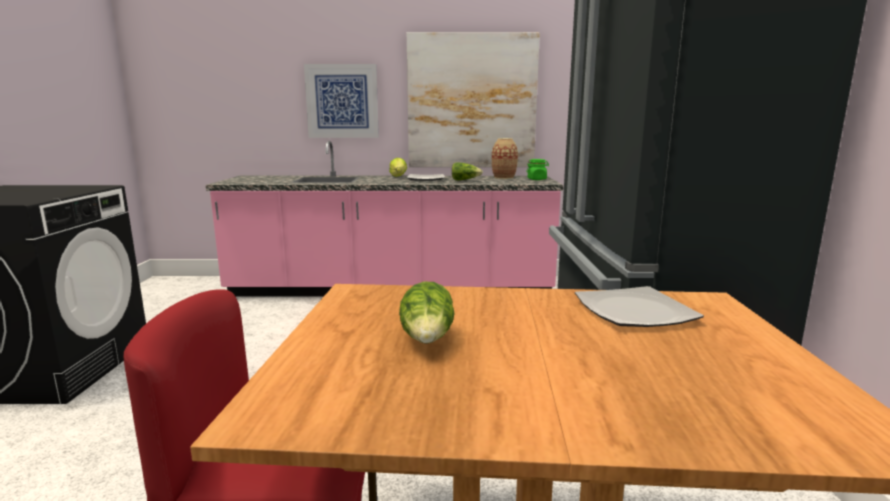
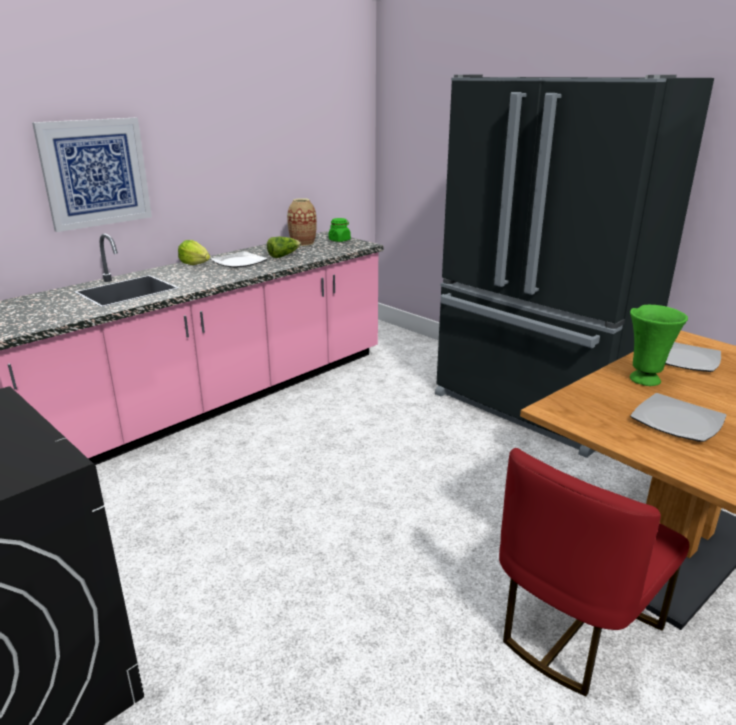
camera: 45 degrees left, 10 degrees up
lettuce [399,282,455,344] -> plate [630,393,726,442]
picture [407,32,540,167] -> none
none -> green vase [630,305,688,386]

